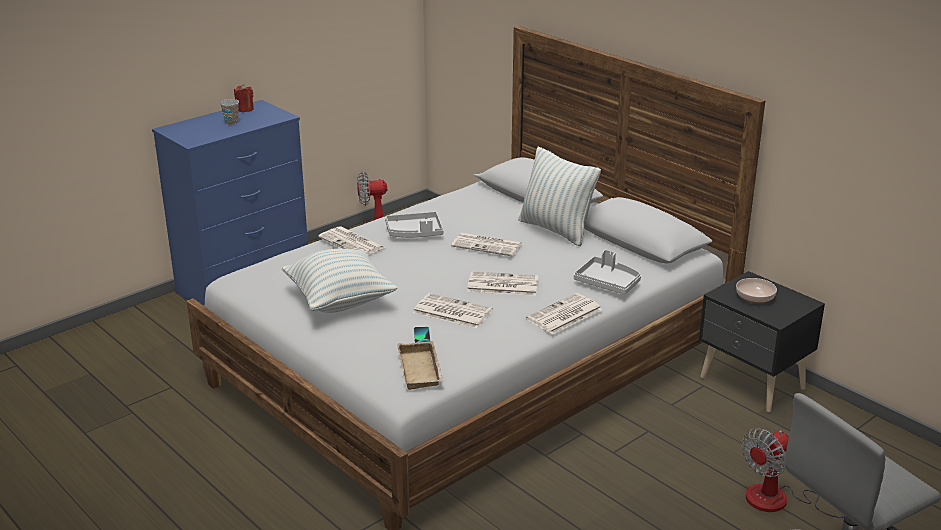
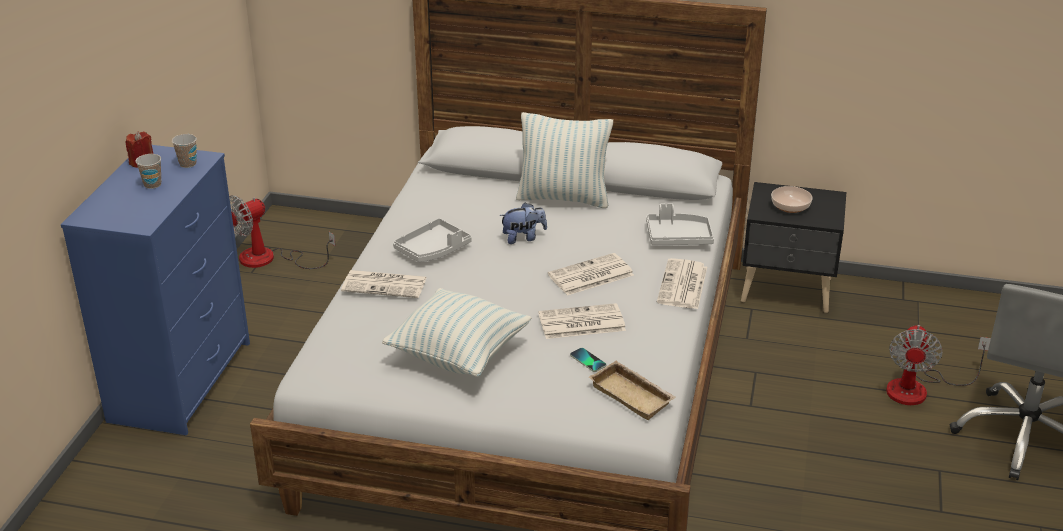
camera: 35 degrees left, 5 degrees up
newspaper [451,233,523,257] -> plush toy [499,202,547,244]
none -> cup [172,134,197,168]

